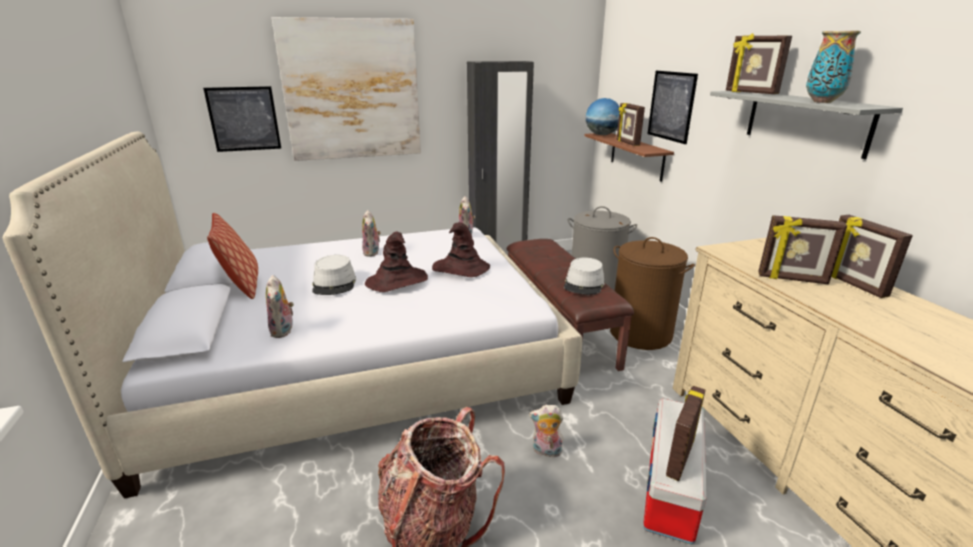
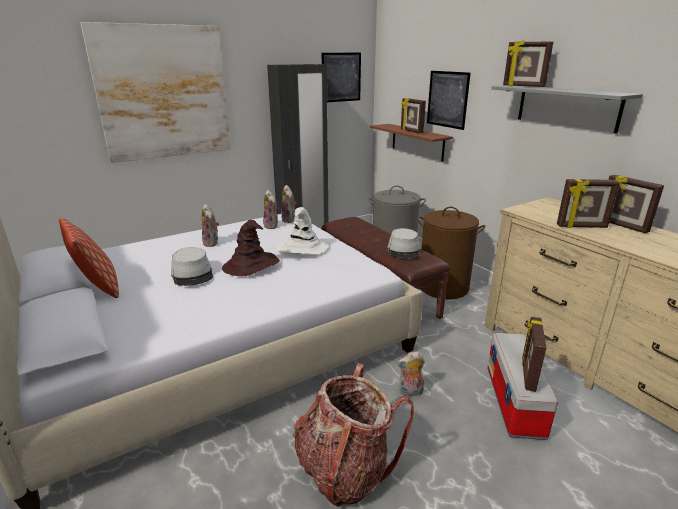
camera: 15 degrees left, 0 degrees up
picture [203,86,281,152] -> picture moved to [322,53,361,102]
plush toy [266,275,294,338] -> plush toy moved to [263,190,279,229]
brown hat [432,222,490,277] -> white hat [276,207,328,255]
globe [586,98,620,135] -> none
vase [806,31,861,103] -> none

